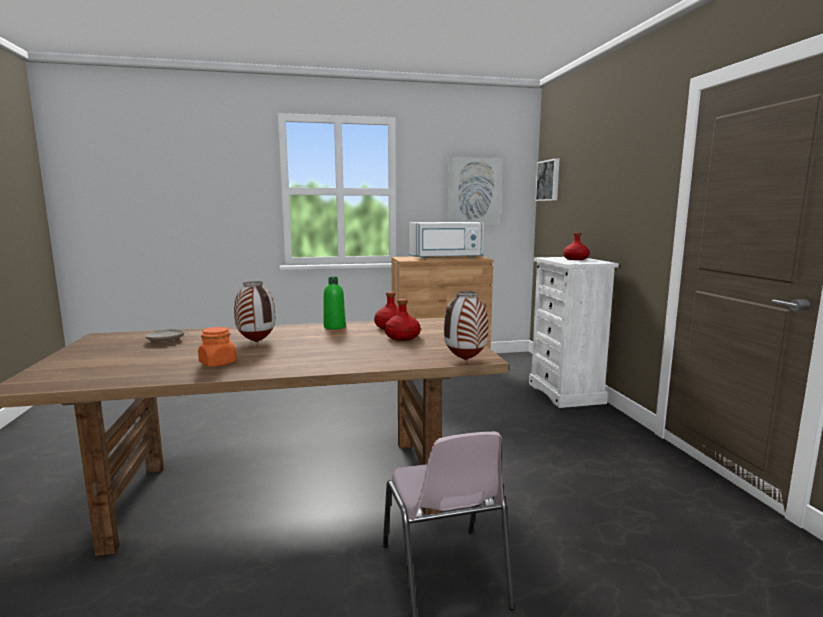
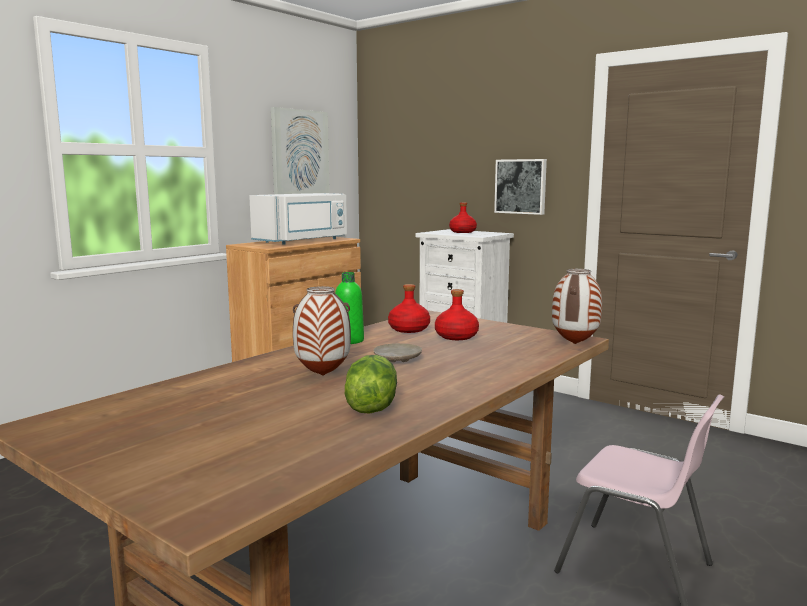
camera: 40 degrees left, 0 degrees up
beige plate [145,329,184,343] -> beige plate moved to [373,343,422,362]
orange jar [198,327,237,367] -> lettuce [345,355,397,414]
picture [535,159,559,201] -> picture moved to [494,159,547,215]

